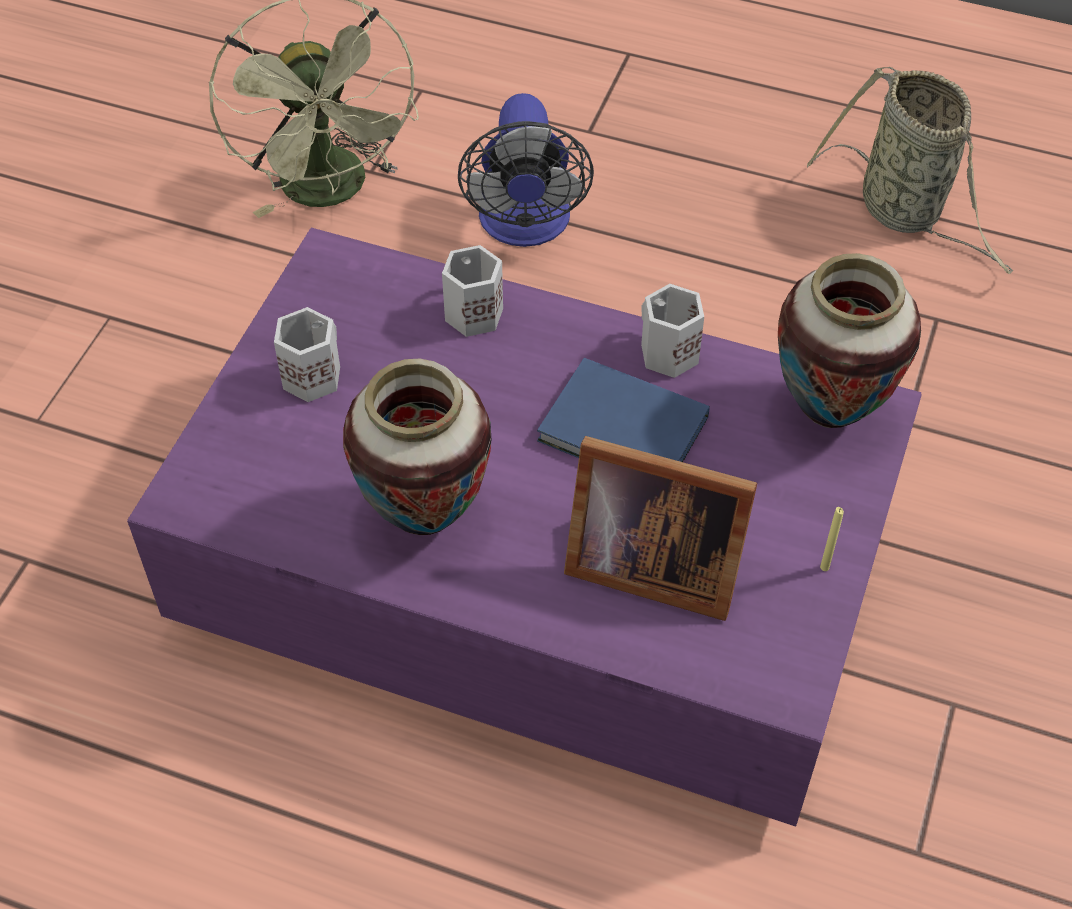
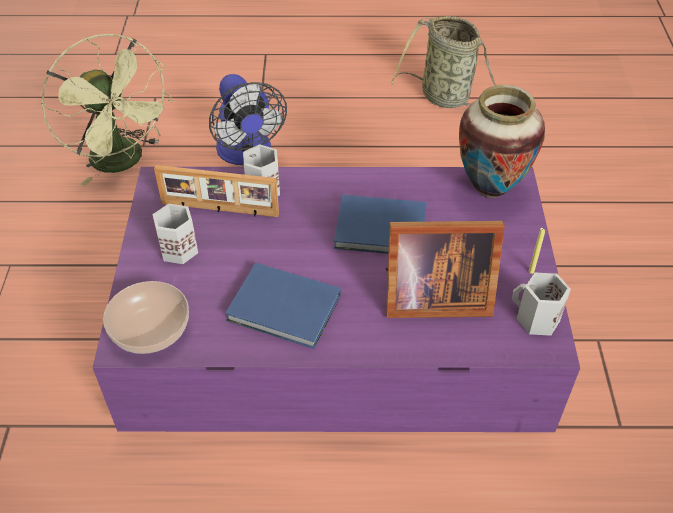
camera: 20 degrees left, 5 degrees down
vase [343,359,492,535] -> blue book [225,263,341,349]
white mug [641,284,704,378] -> white mug moved to [512,273,571,336]
none -> bowl [103,281,189,354]
none -> picture frame [154,165,279,217]

